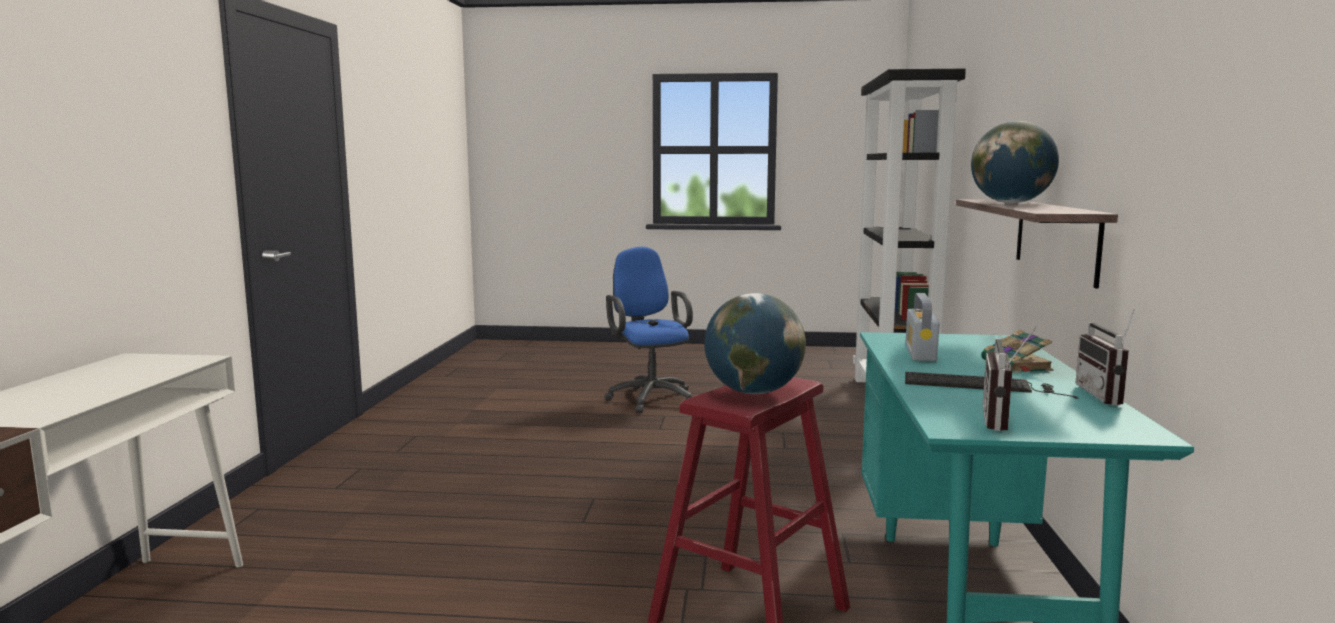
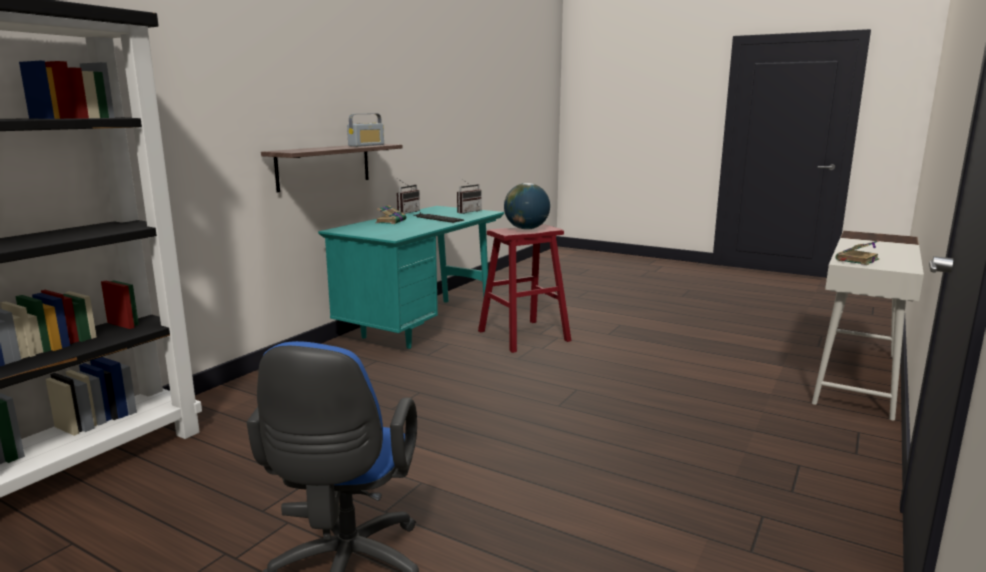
camera: 155 degrees left, 5 degrees up
radio [905,293,939,361] -> radio moved to [347,113,384,147]
globe [971,121,1059,203] -> none
none -> book [835,240,879,265]

